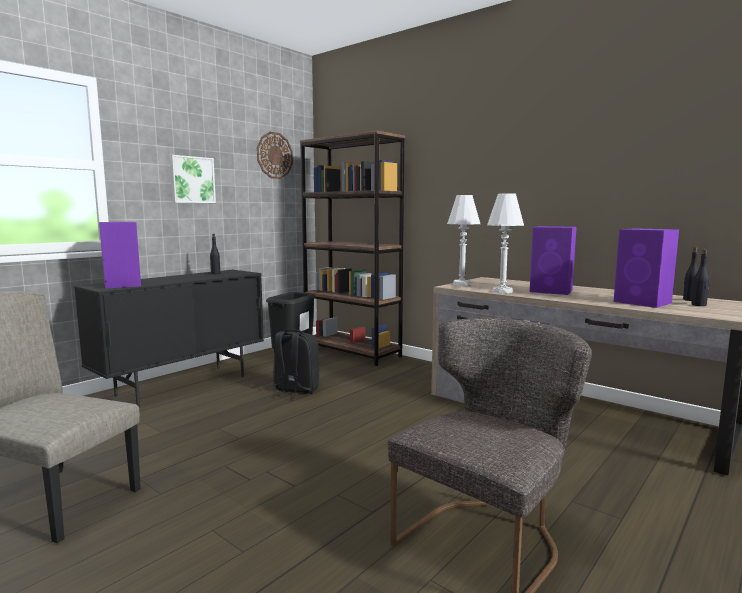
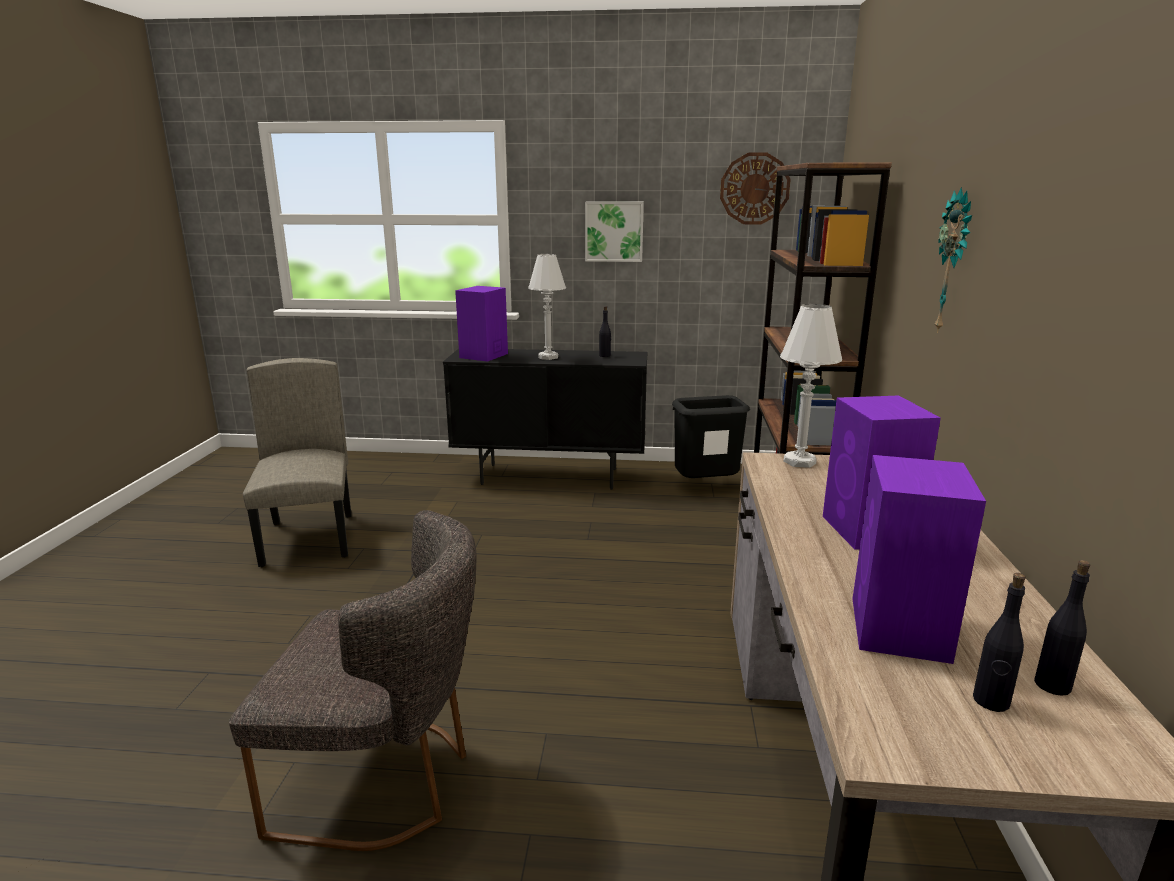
camera: 55 degrees right, 10 degrees up
black backpack [273,329,320,399] -> none
white table lamp [487,193,524,293] -> white table lamp moved to [528,254,566,360]
none -> wall clock [935,187,972,333]

